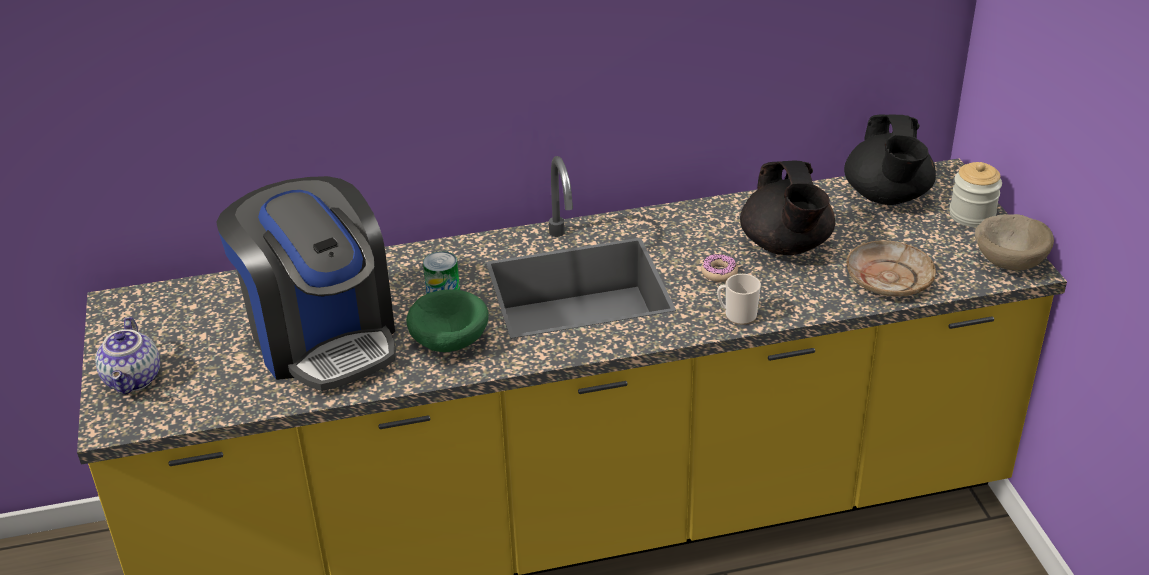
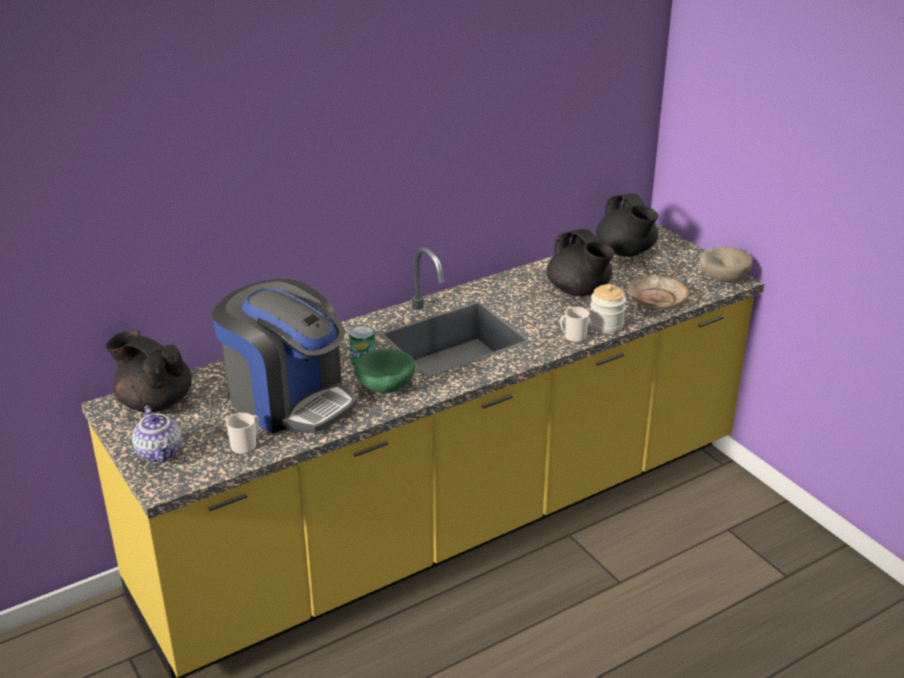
camera: 20 degrees left, 5 degrees down
donut [701,254,738,282] -> none
jar [949,162,1002,227] -> jar moved to [589,284,626,334]
none -> black teapot [106,330,192,412]
none -> mug [226,413,259,454]

